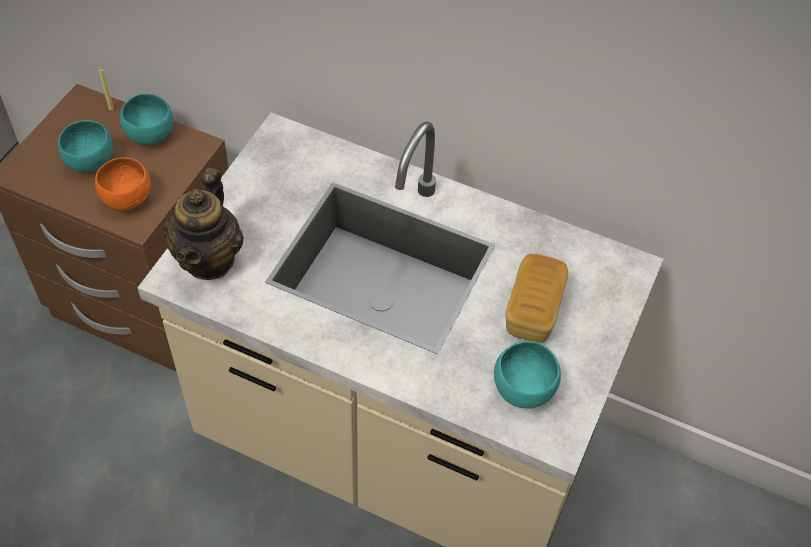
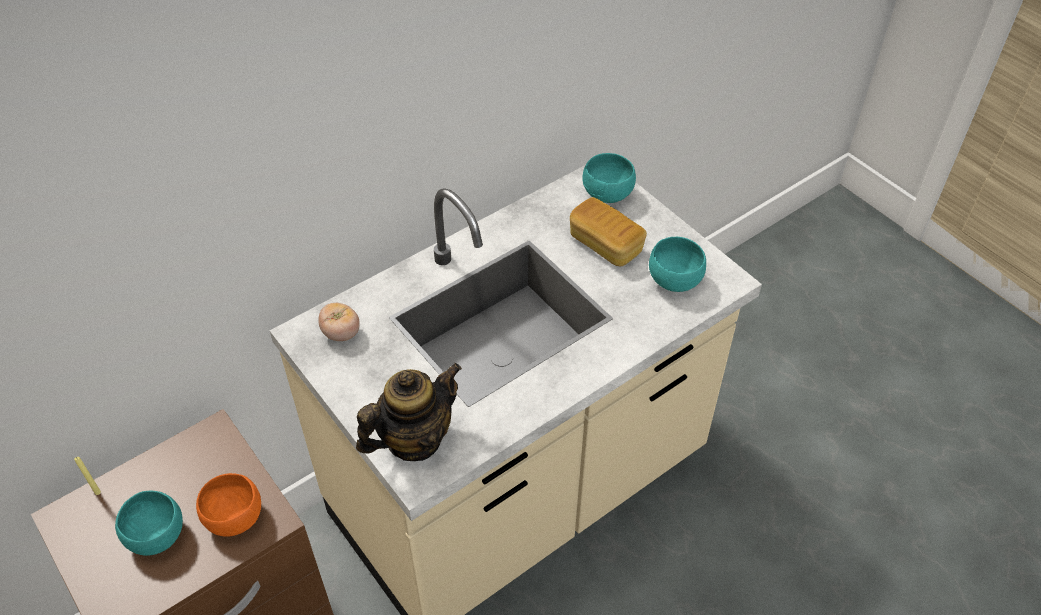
camera: 60 degrees left, 5 degrees down
turquoise bowl [120,94,173,145] -> turquoise bowl moved to [582,153,636,203]
teapot [163,168,244,280] -> teapot turned 75 degrees counterclockwise [356,363,462,461]
none -> tomato [318,303,360,341]

